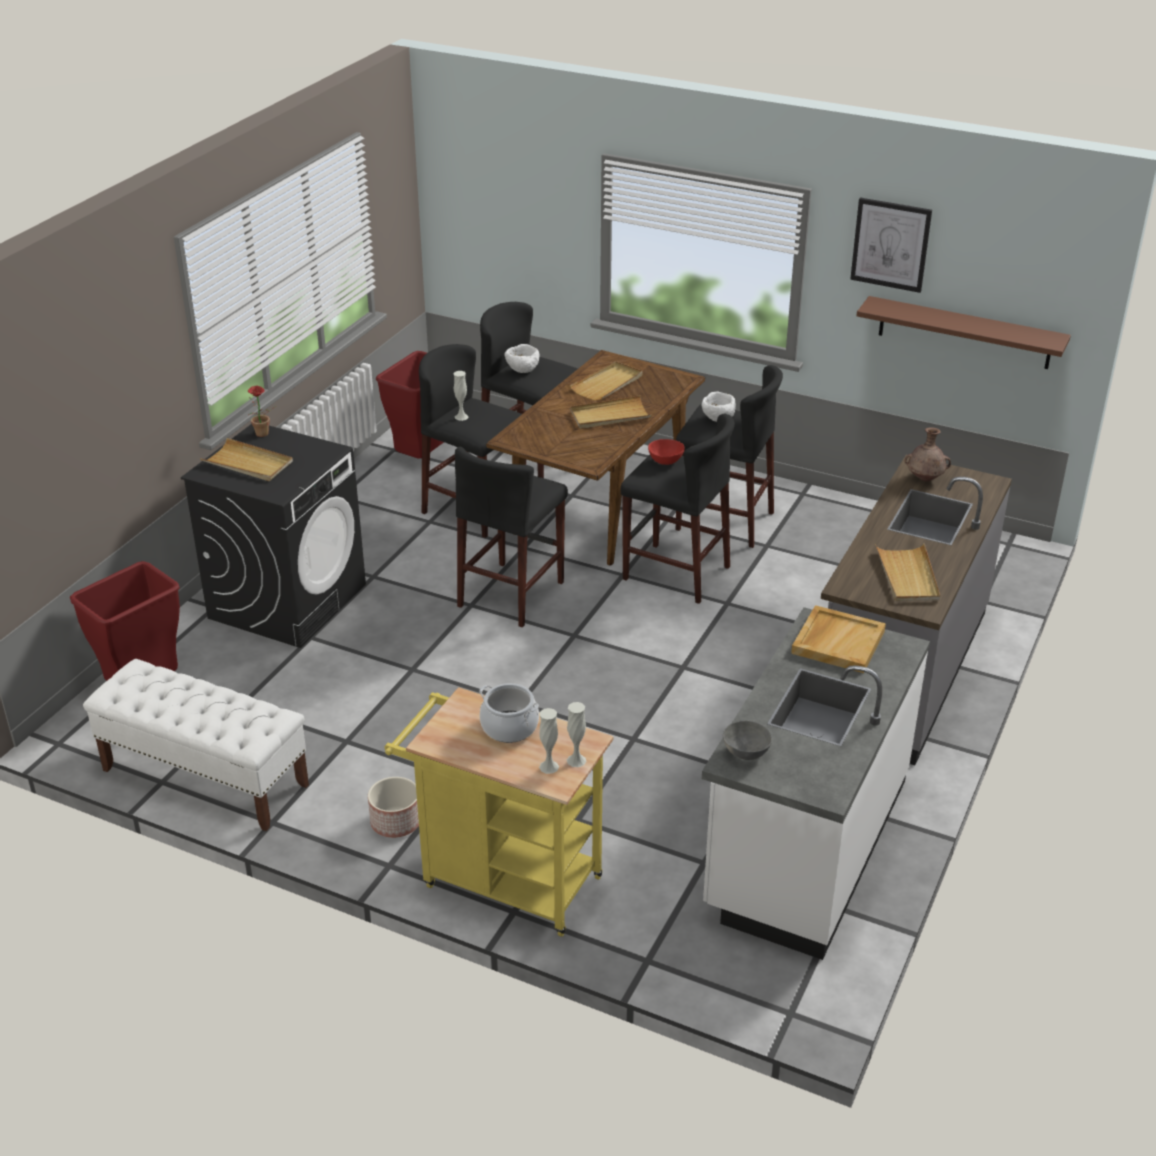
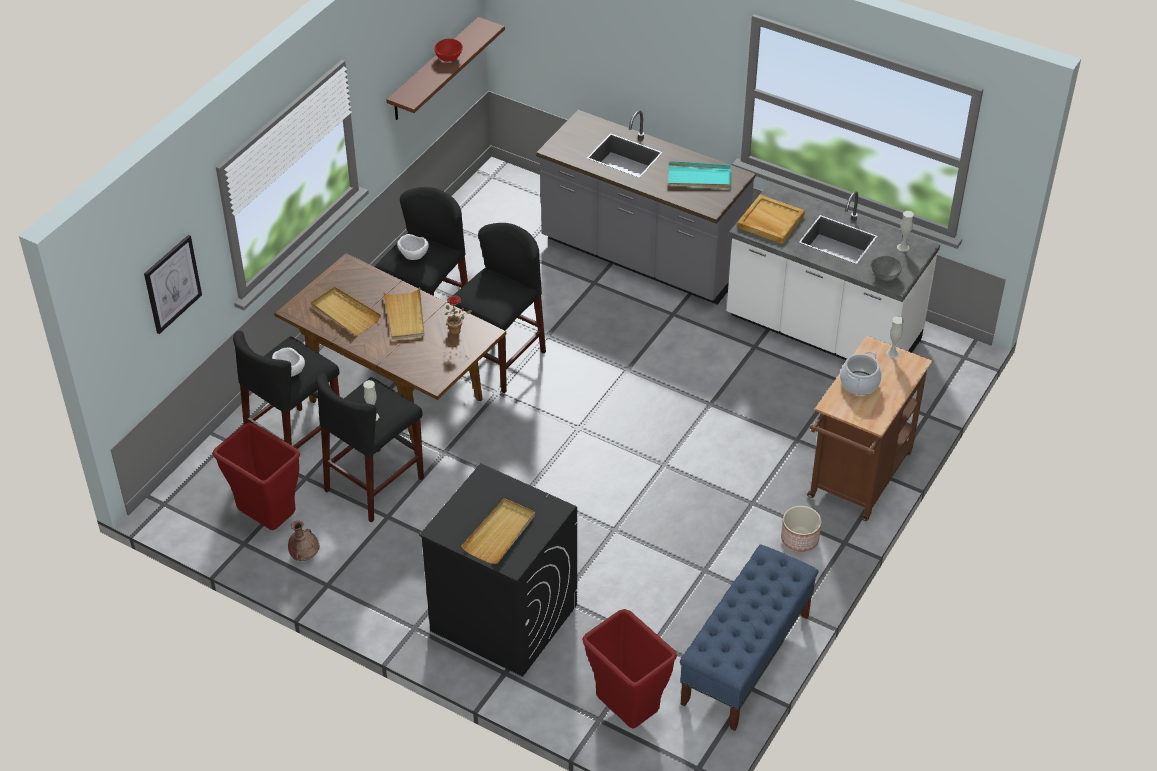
camera: 85 degrees left, 10 degrees up
white bench [83,659,309,831] -> blue bench [680,544,819,731]
potted plant [248,386,276,437] -> potted plant moved to [445,295,472,335]
yellow cart [385,687,614,937] -> brown cart [807,336,932,521]
black stool [455,447,568,627] -> none
white vase [539,708,559,774] -> white vase moved to [897,211,914,252]
red bowl [648,439,685,465] -> red bowl moved to [434,39,463,62]
picture [850,198,932,293] -> picture moved to [144,235,202,334]
beige tray [875,544,940,601] -> turquoise tray [668,161,731,188]
brown vase [905,427,951,481] -> brown vase moved to [288,521,320,561]

